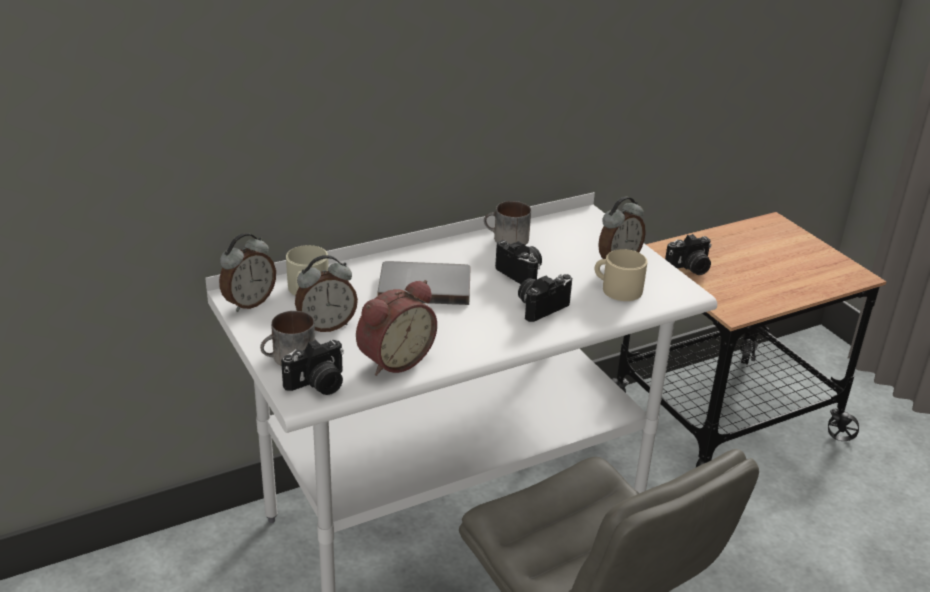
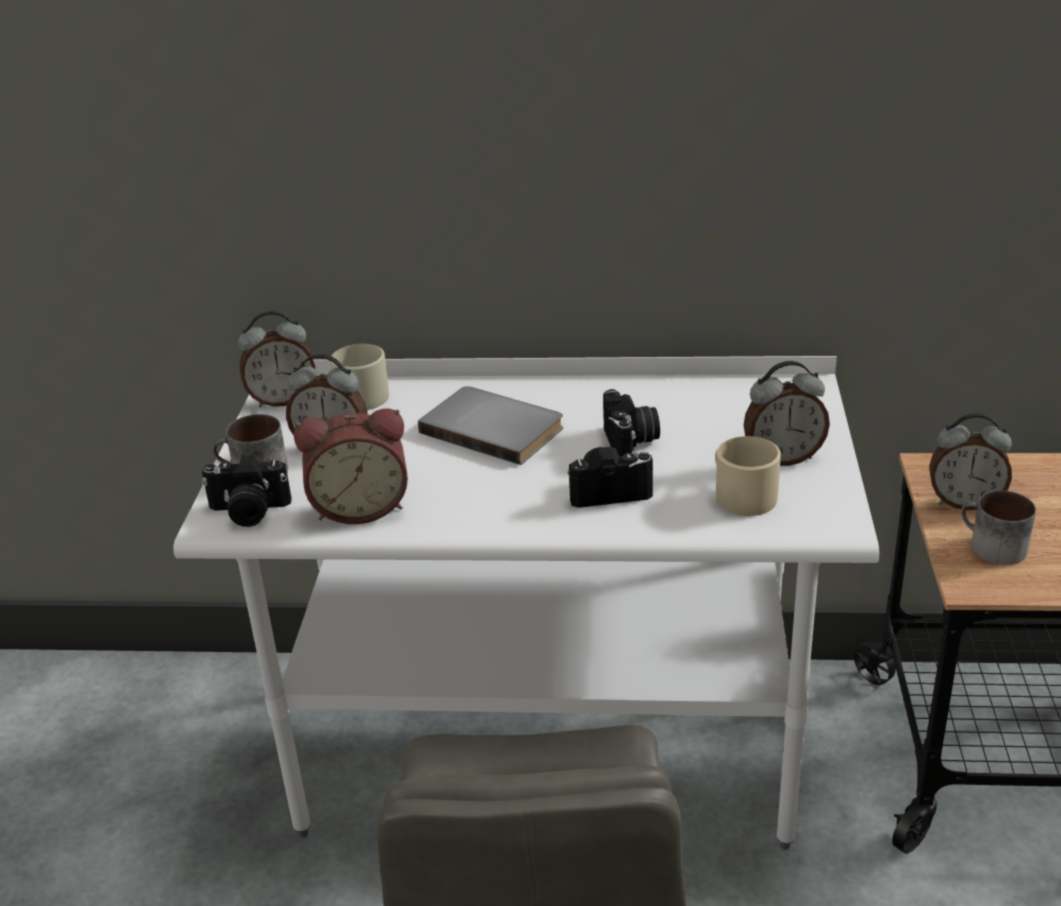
camera: 35 degrees right, 0 degrees up
mug [484,201,531,245] -> mug moved to [961,490,1036,565]
camera [665,234,711,275] -> alarm clock [929,413,1012,510]

